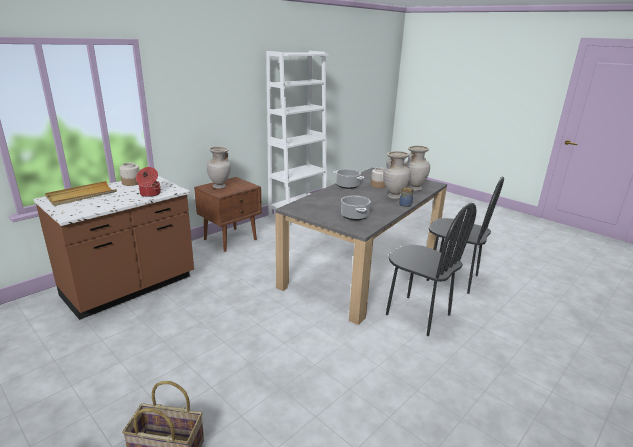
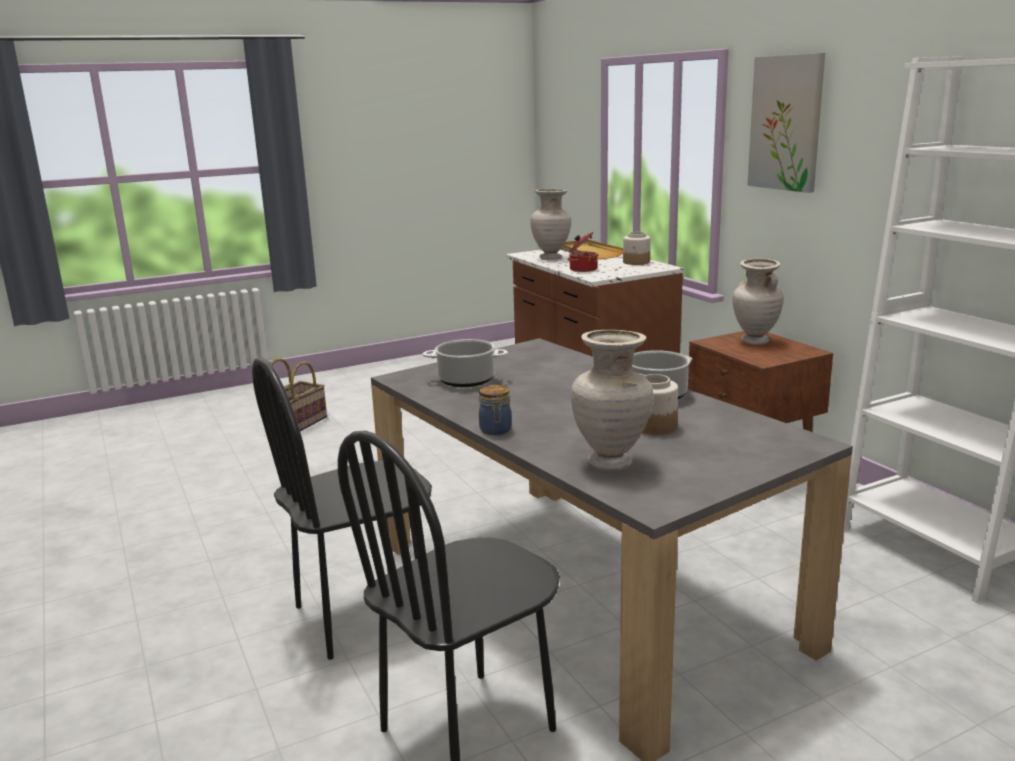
camera: 110 degrees right, 5 degrees down
beige vase [383,151,411,199] -> beige vase moved to [530,189,571,260]
none -> picture [747,53,825,193]

